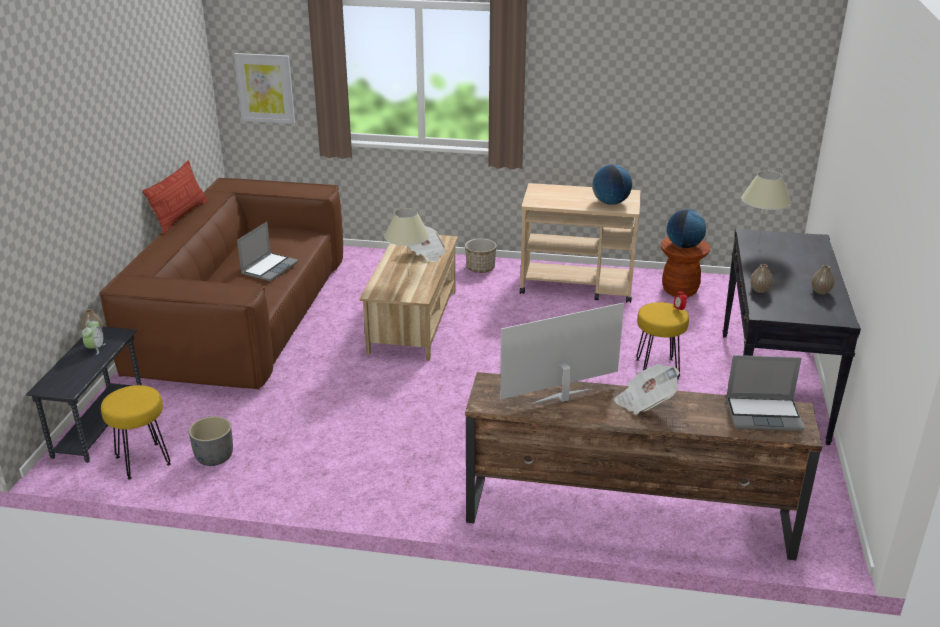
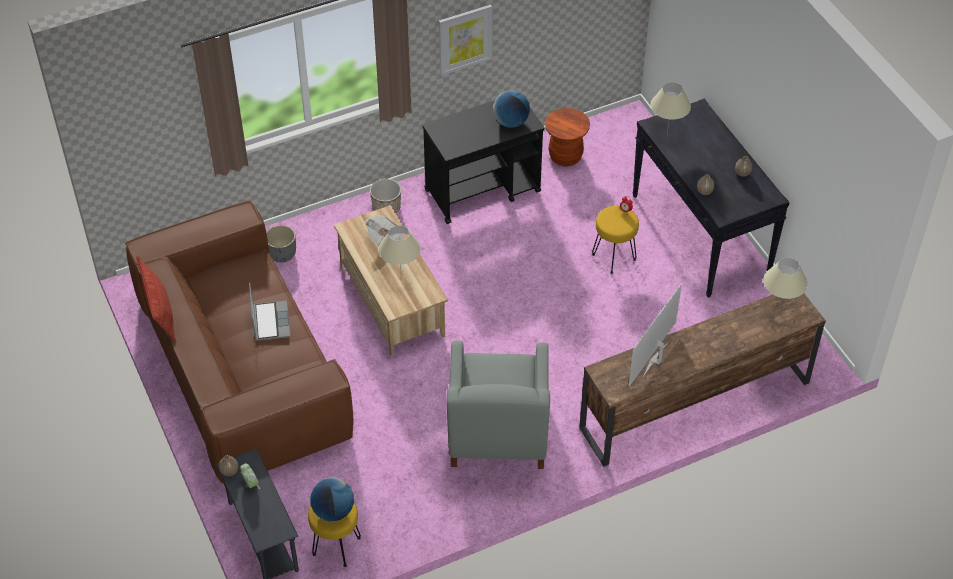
camera: 35 degrees left, 20 degrees up
grey planter [189,416,233,466] -> grey planter moved to [266,225,296,262]
picture [234,53,295,124] -> picture moved to [439,5,492,75]
beige cart [520,183,641,303] -> black cart [422,100,544,224]
newspaper [614,364,680,415] -> none
globe [667,209,706,248] -> globe moved to [310,477,354,522]
laptop [726,355,804,431] -> beige table lamp [763,258,808,310]
none -> grey armchair [447,341,550,469]

